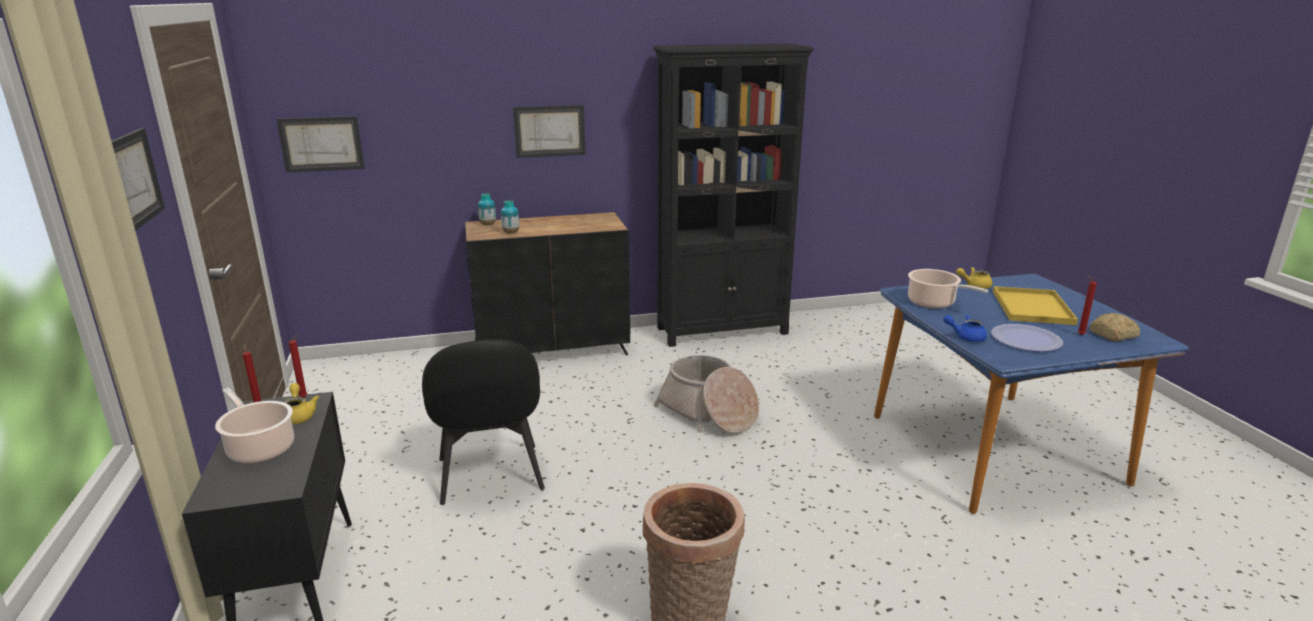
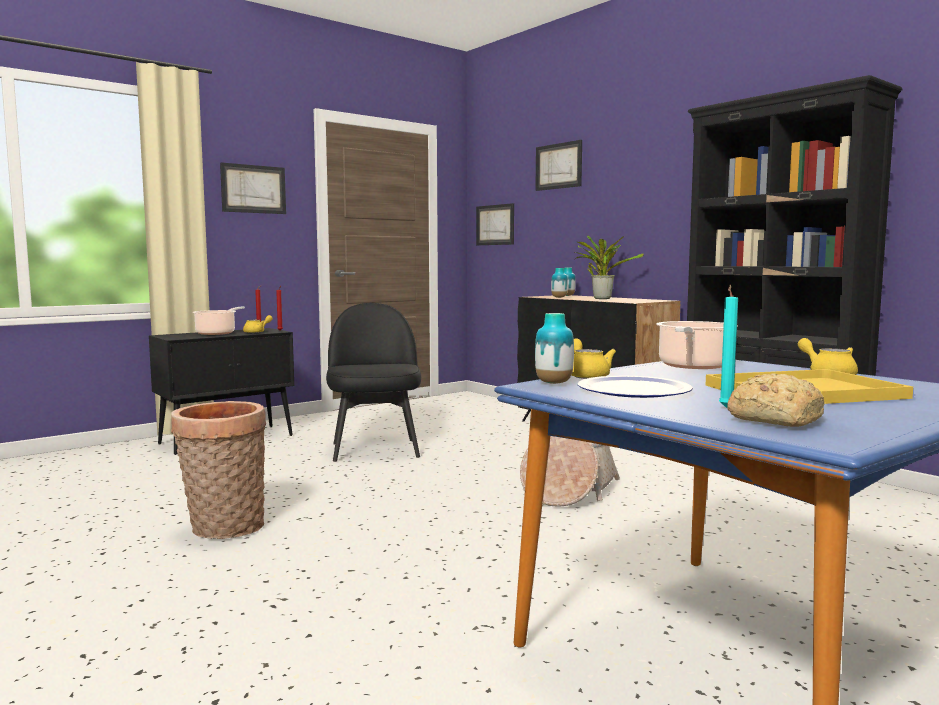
camera: 65 degrees right, 15 degrees down
black chair [422,340,545,505] -> black chair turned 120 degrees clockwise [326,303,421,462]
picture [513,105,586,158] -> picture moved to [535,140,582,191]
blue teapot [943,315,987,342] -> yellow teapot [571,338,616,379]
red candle [1078,275,1097,335] -> turquoise candle [719,285,738,408]
none -> vase [535,313,574,384]
none -> potted plant [574,236,644,299]

